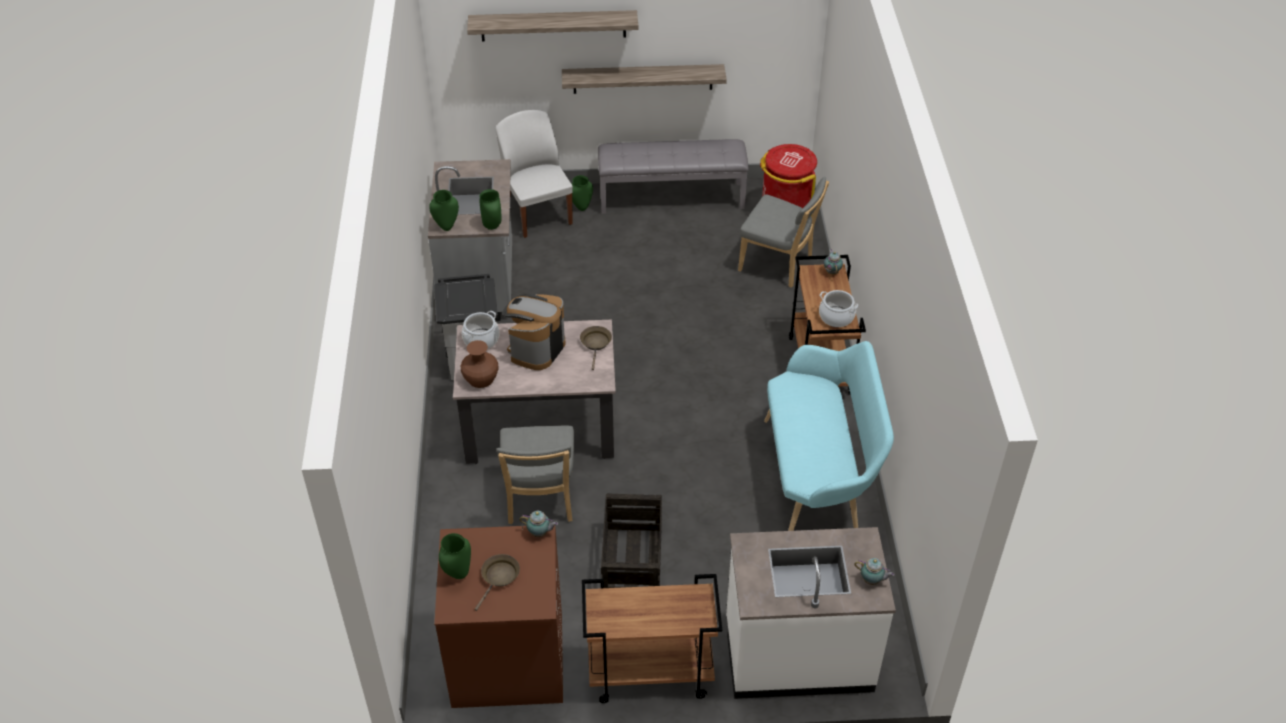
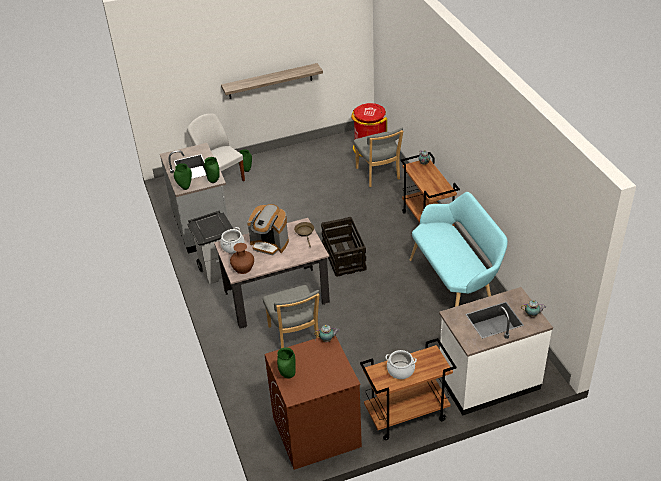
camera: 15 degrees left, 5 degrees down
shelf [467,10,638,42] -> none
brown frying pan [475,554,520,611] -> none
coffee machine [502,294,565,370] -> coffee machine turned 75 degrees counterclockwise [247,204,289,256]
grey bench [598,139,749,214] -> none
crate [601,493,662,588] -> crate moved to [321,217,366,277]
grey chair [738,177,829,288] -> grey chair turned 60 degrees clockwise [354,128,403,187]
cooking pot [819,290,858,327] -> cooking pot moved to [385,350,417,379]

